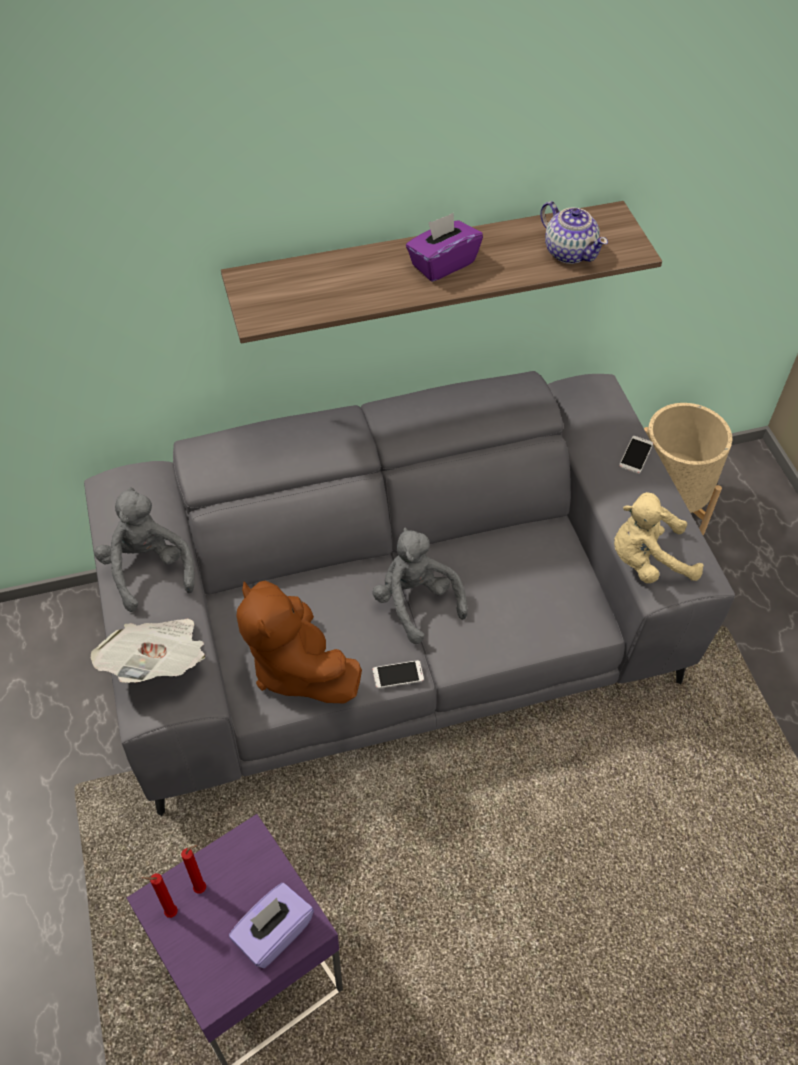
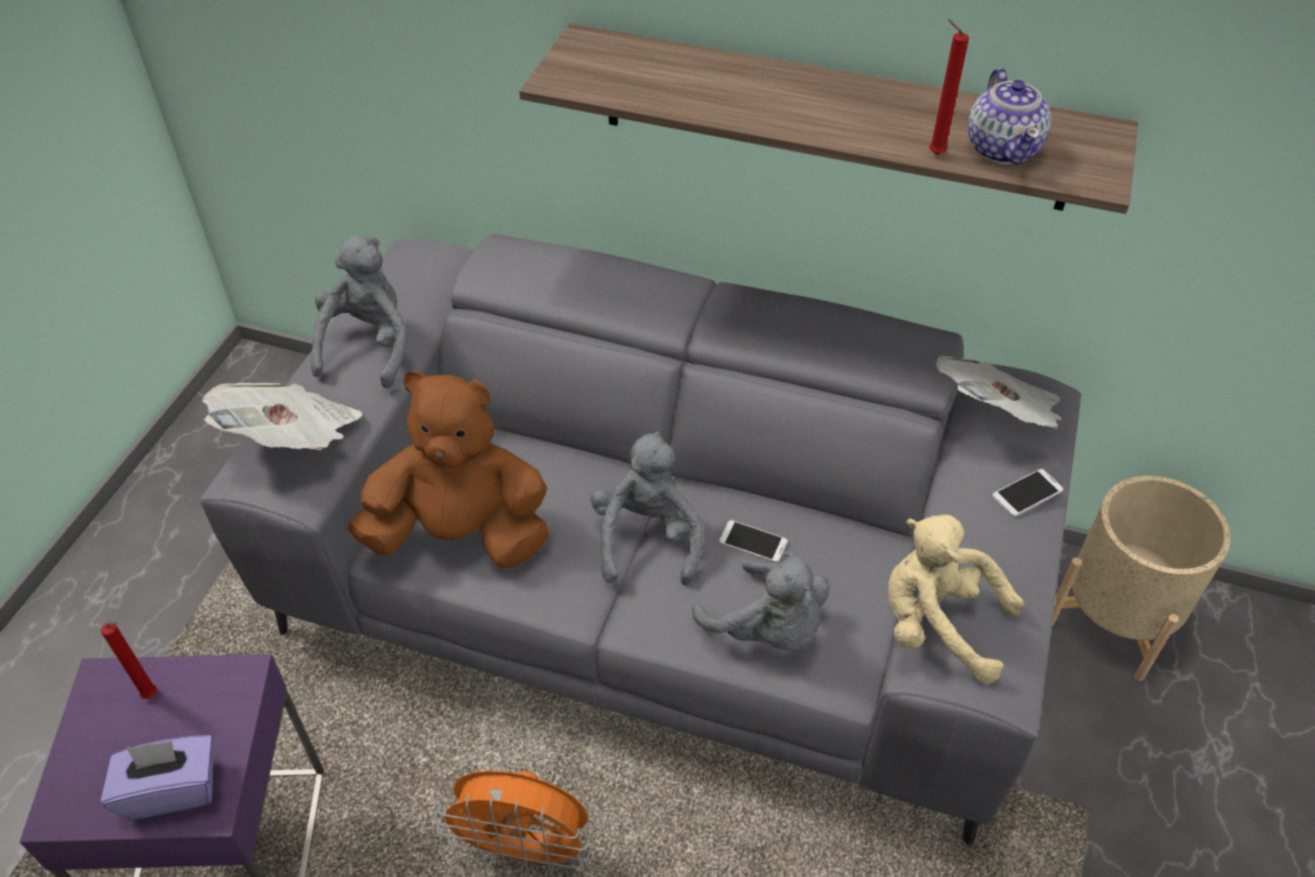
camera: 35 degrees right, 5 degrees down
red candle [142,873,178,918] -> red candle moved to [929,19,969,155]
brown plush toy [237,580,362,704] -> brown plush toy turned 90 degrees clockwise [347,370,549,568]
phone [372,660,424,689] -> phone moved to [719,520,788,563]
purple tissue box [406,213,483,282] -> none
none -> orange fan [433,771,591,875]
none -> grey plush toy [692,551,830,651]
none -> newspaper [936,355,1062,429]

